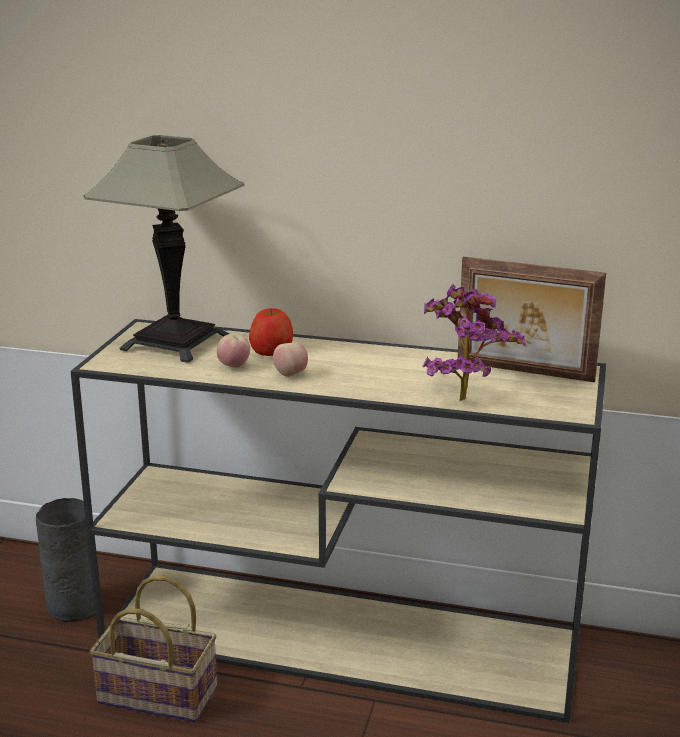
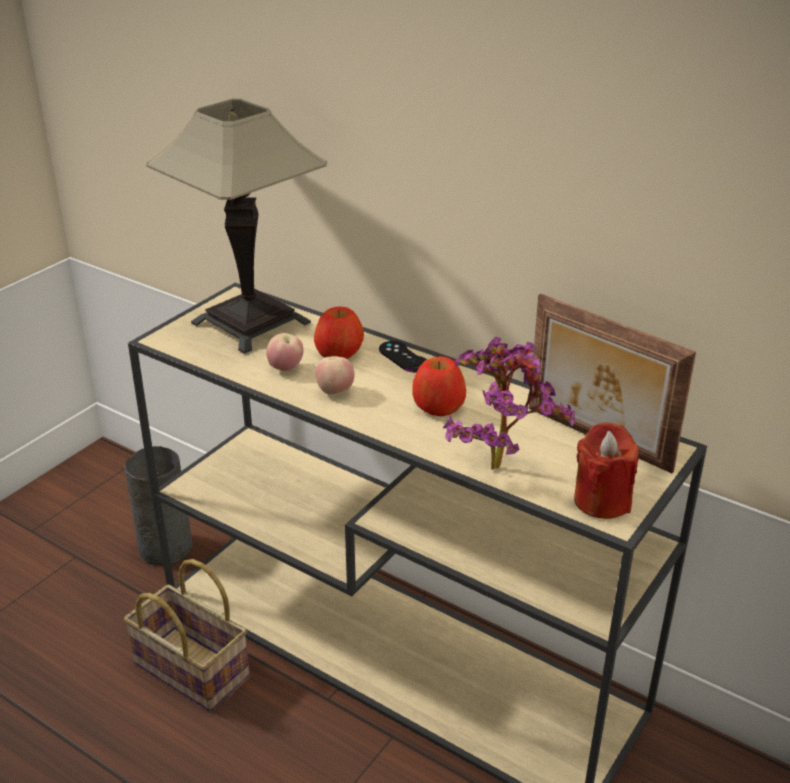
camera: 20 degrees right, 10 degrees up
none -> black game controller [379,341,427,372]
none -> apple [412,356,466,416]
none -> red candle [574,422,639,519]

